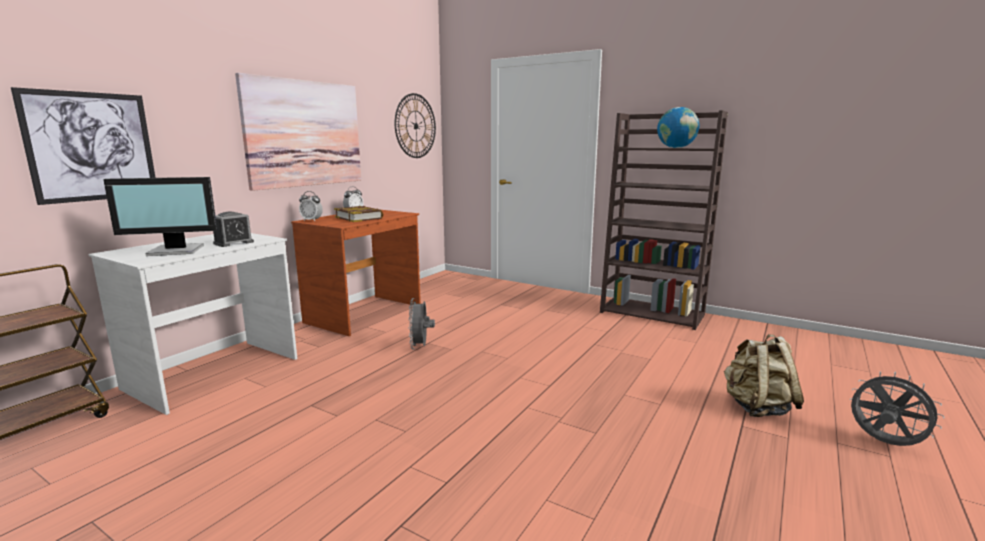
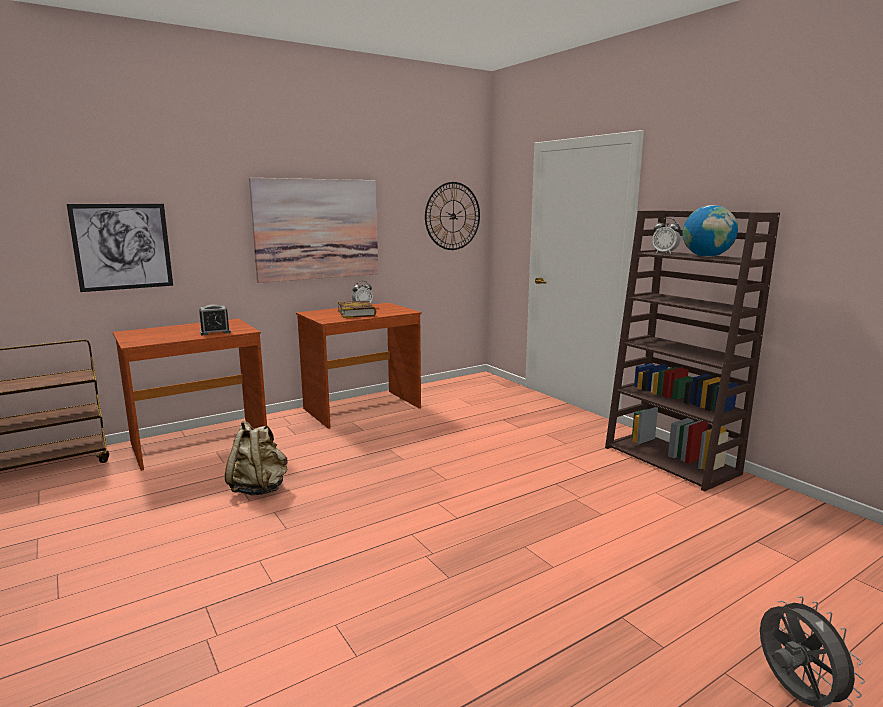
camera: 25 degrees right, 0 degrees up
white desk [89,233,297,415] -> brown desk [113,319,267,471]
monitor [103,177,217,256] -> none
alarm clock [299,191,323,221] -> alarm clock moved to [652,218,681,254]
grey fan [408,298,435,350] -> none
beige backpack [724,334,804,417] -> beige backpack moved to [225,421,287,495]

